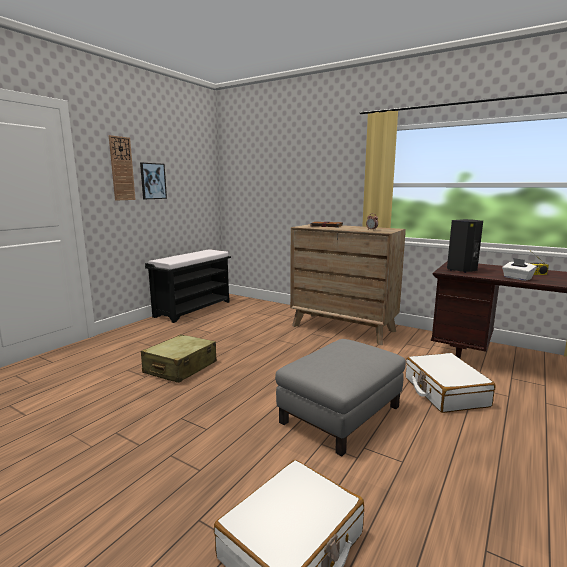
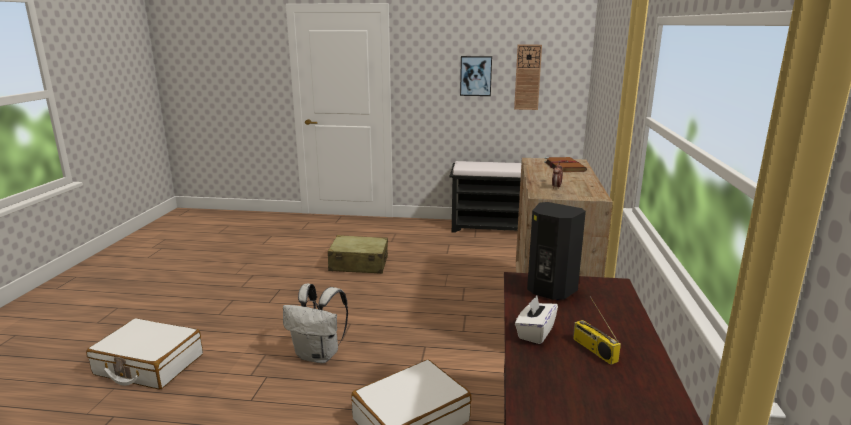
camera: 65 degrees right, 5 degrees up
wall clock [109,135,136,201] -> wall clock moved to [514,45,542,110]
grey ottoman [275,339,406,456] -> white backpack [283,284,348,363]

